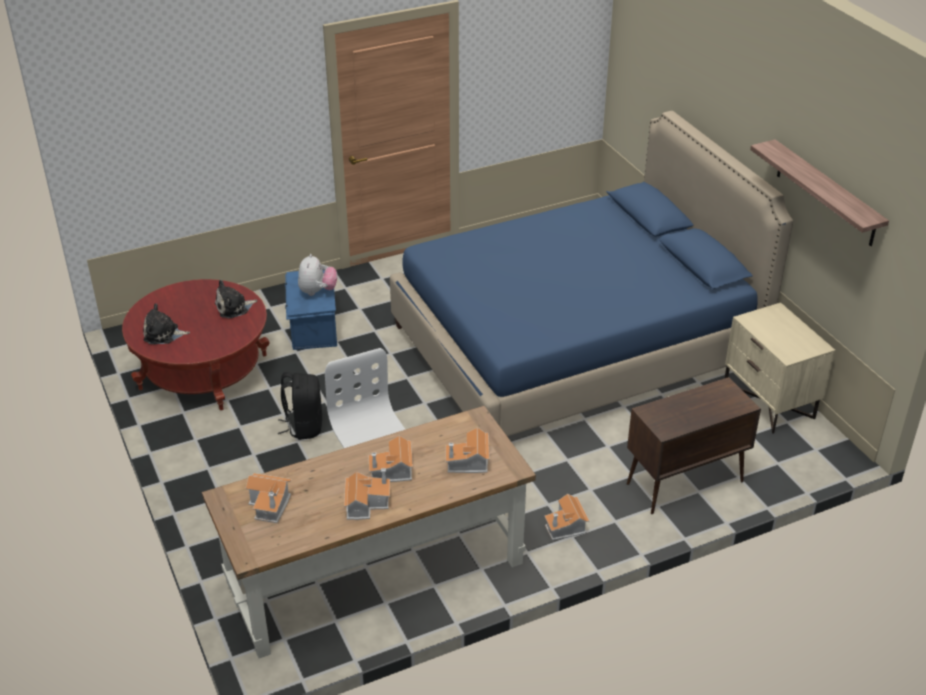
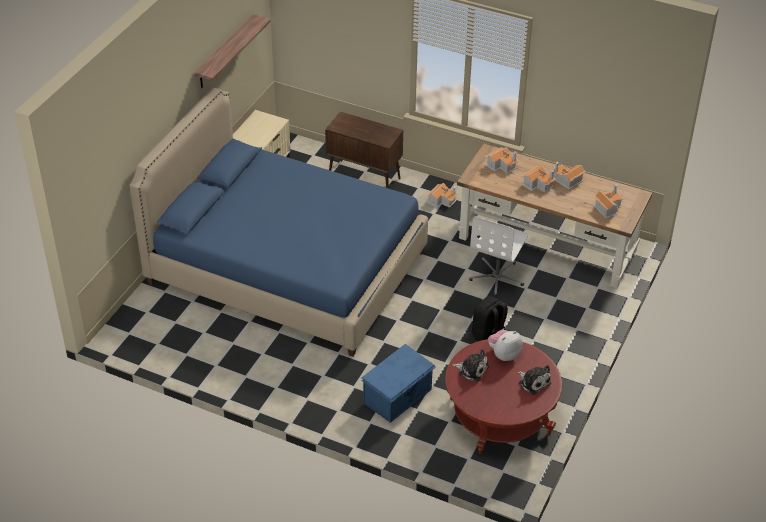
camera: 130 degrees left, 5 degrees up
plush toy [298,254,337,296] -> plush toy moved to [488,329,523,361]

